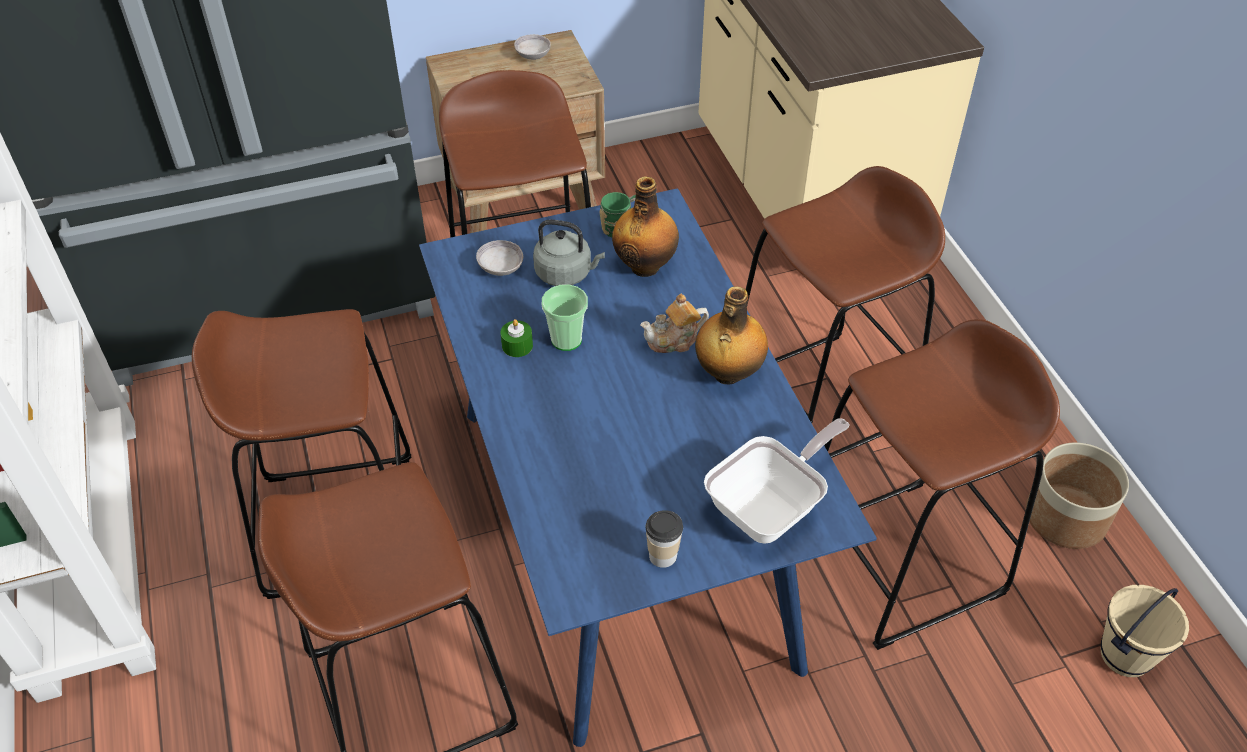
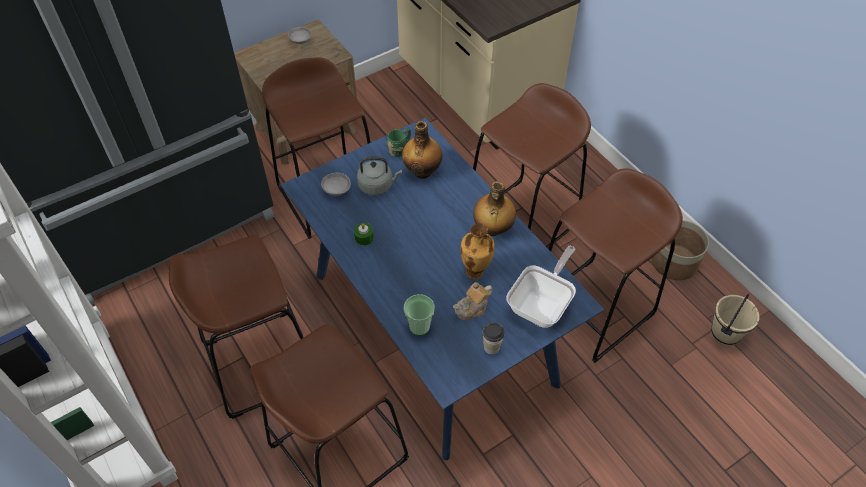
camera: 15 degrees left, 5 degrees up
cup [542,285,588,351] -> cup moved to [404,294,435,336]
teapot [640,294,709,353] -> teapot moved to [453,282,493,320]
none -> vase [460,223,495,279]

